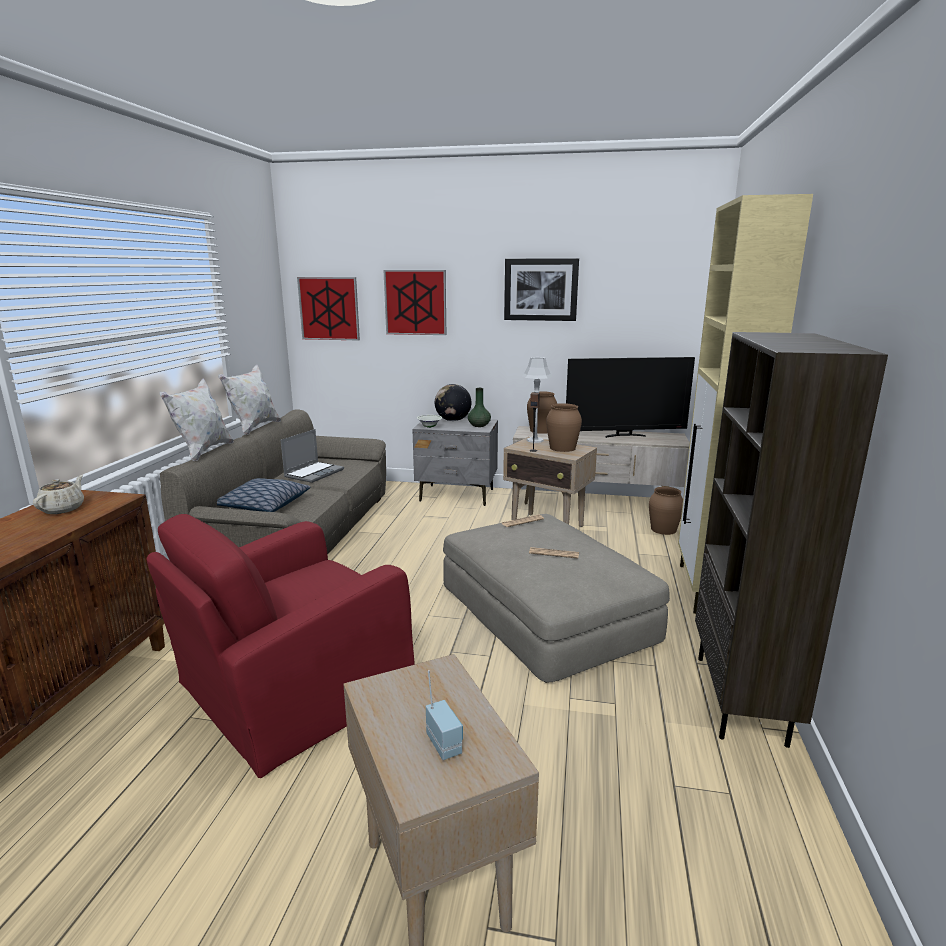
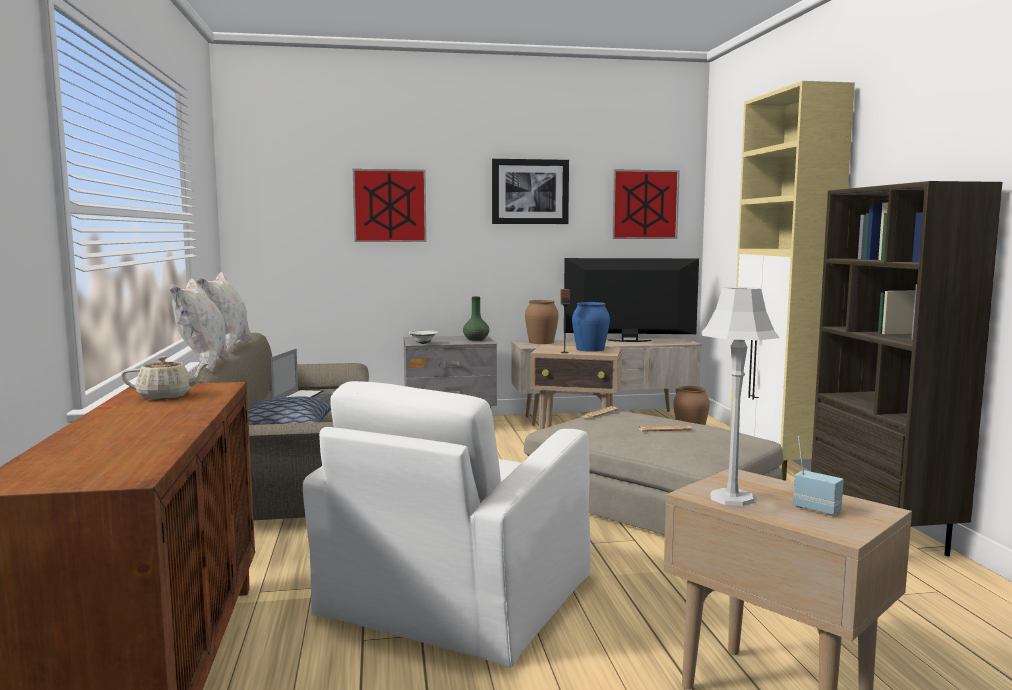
camera: 20 degrees left, 10 degrees down
beige teapot [33,475,84,514] -> beige teapot turned 90 degrees clockwise [121,356,210,399]
red armchair [146,514,415,778] -> white armchair [303,381,591,667]
picture [297,277,360,341] -> picture moved to [612,170,680,239]
globe [435,384,472,421] -> none
grey table lamp [522,357,553,443] -> grey table lamp moved to [702,287,780,506]
brown vase [546,403,582,452] -> blue vase [572,302,610,352]
television [566,357,695,438] -> television turned 150 degrees counterclockwise [564,258,699,342]

